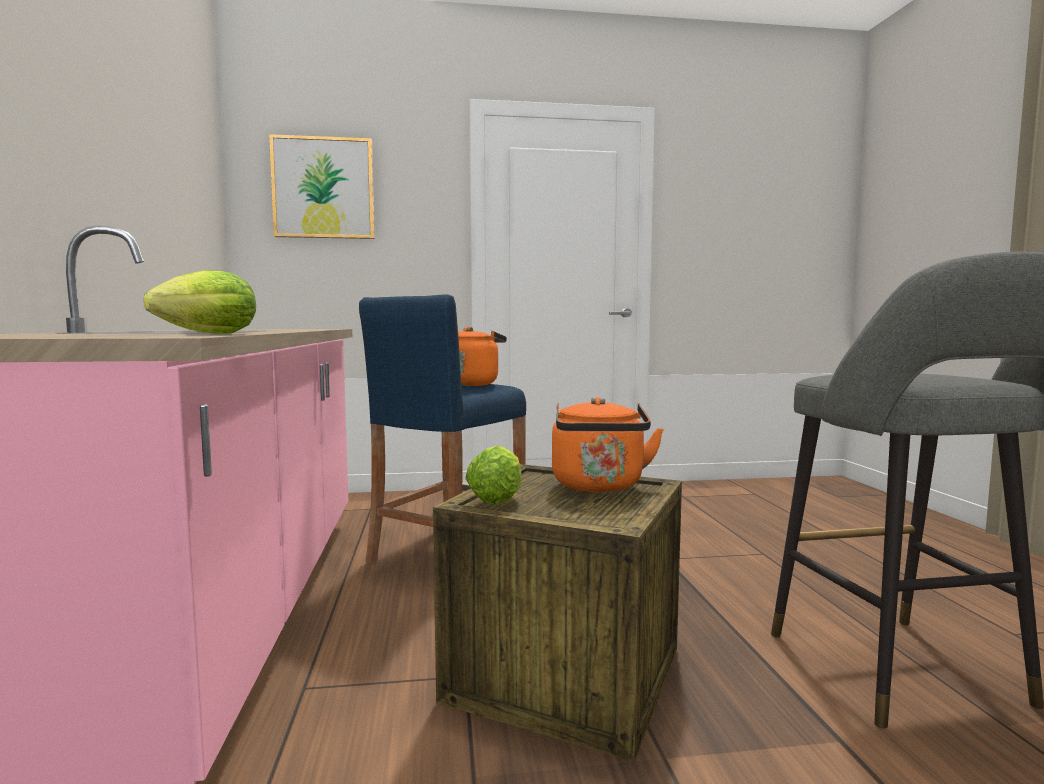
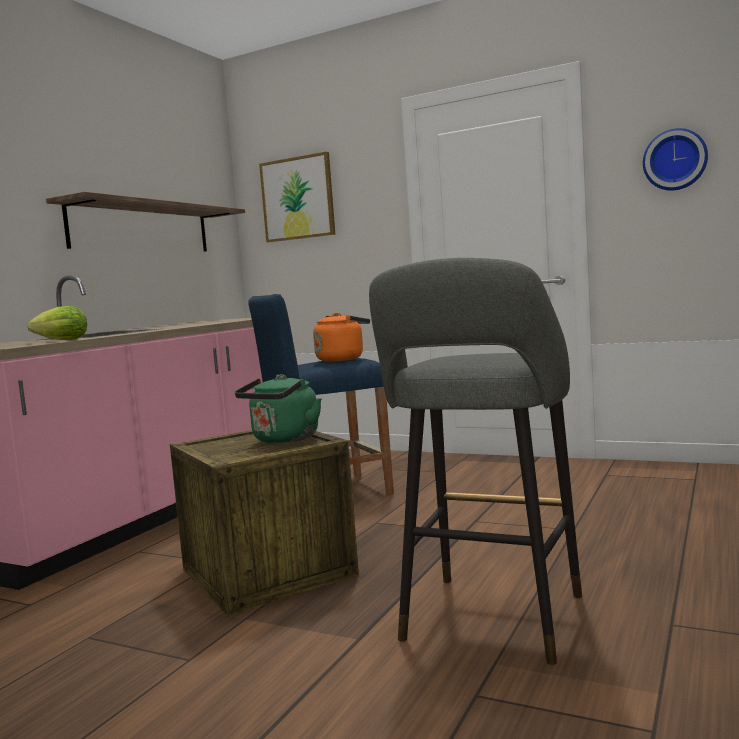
camera: 35 degrees right, 0 degrees up
lettuce [465,445,522,504] -> none
orange kettle [552,397,664,492] -> green kettle [235,374,321,443]
none -> shelf [46,192,245,252]
none -> wall clock [643,128,708,191]

